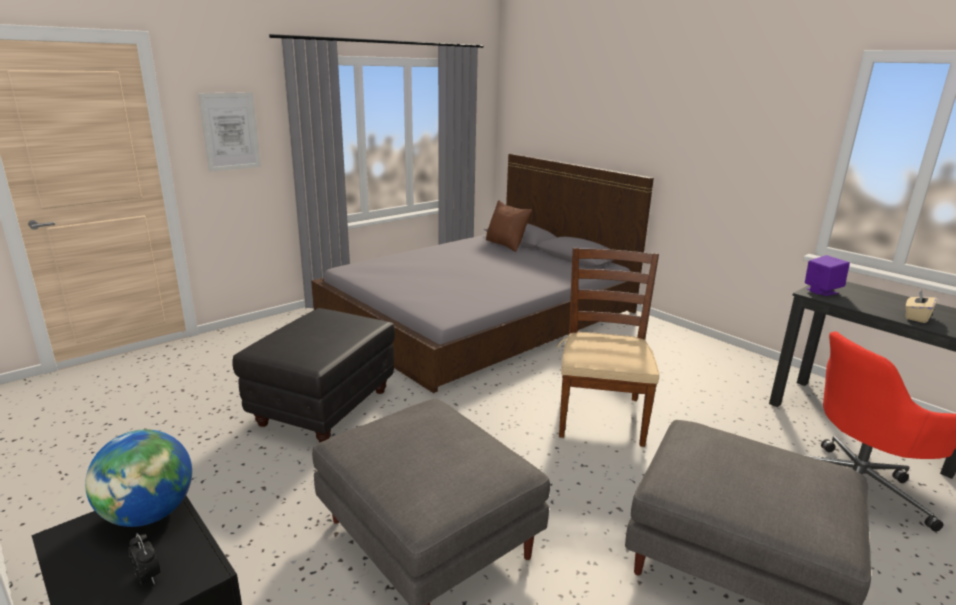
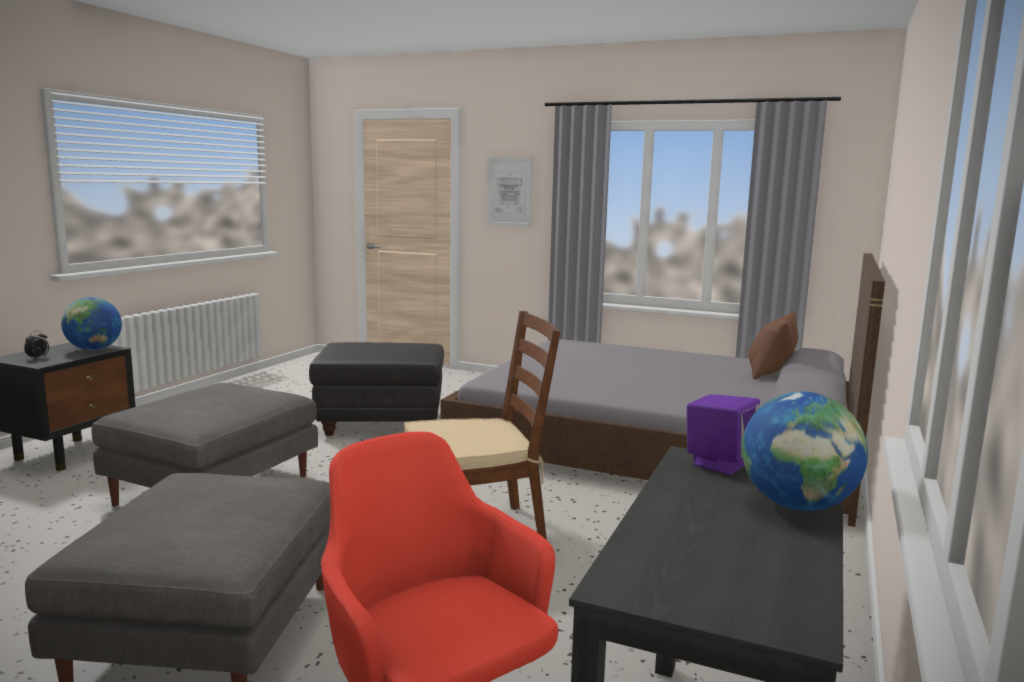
camera: 65 degrees right, 10 degrees down
beige tissue box [906,290,937,323] -> none
none -> globe [742,392,868,511]

